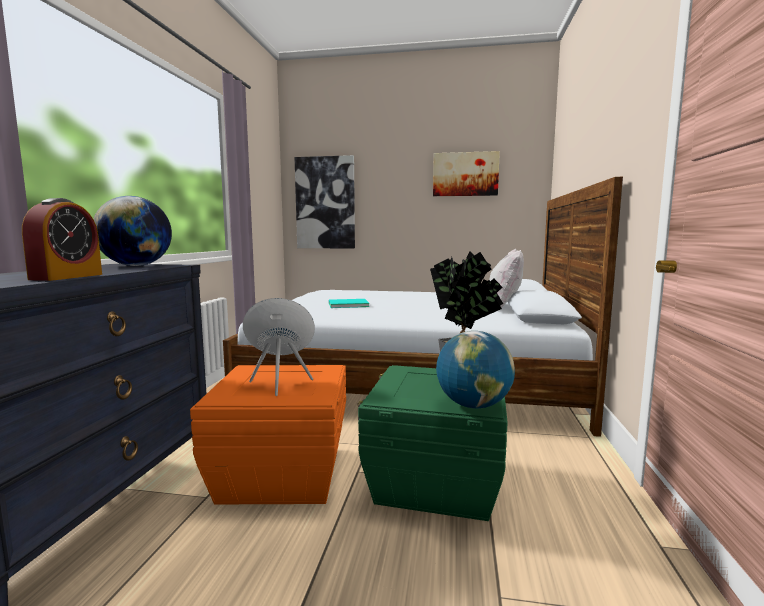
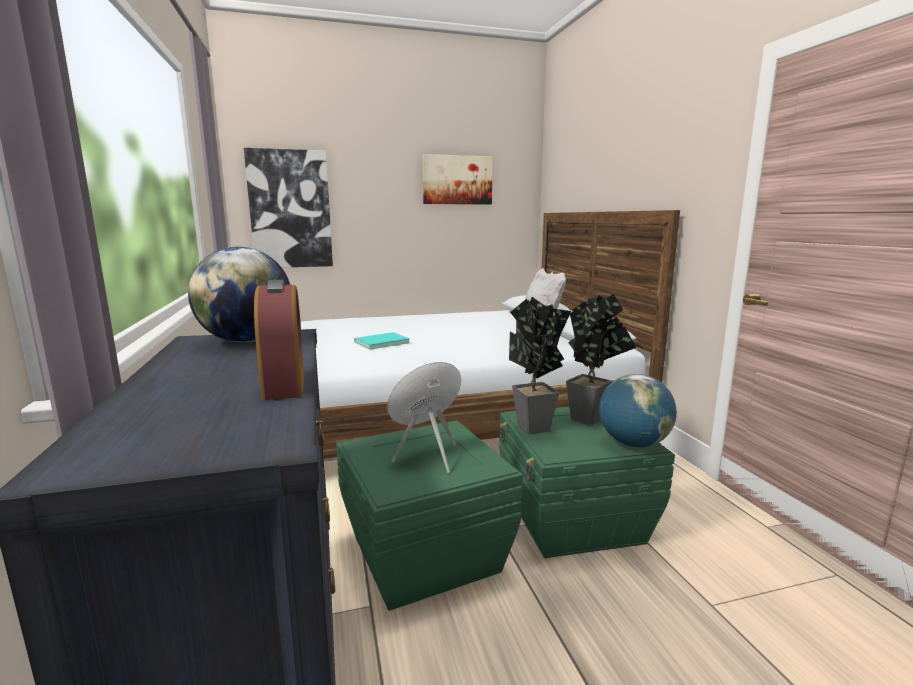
camera: 25 degrees left, 5 degrees up
orange storage box [190,365,346,504] -> green storage box [336,420,523,611]
none -> potted plant [509,297,571,434]

